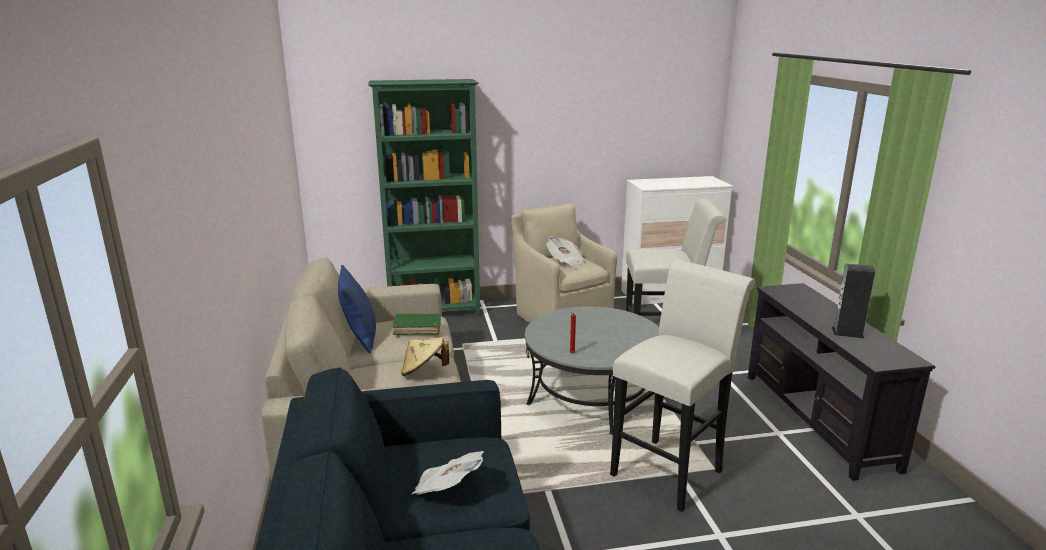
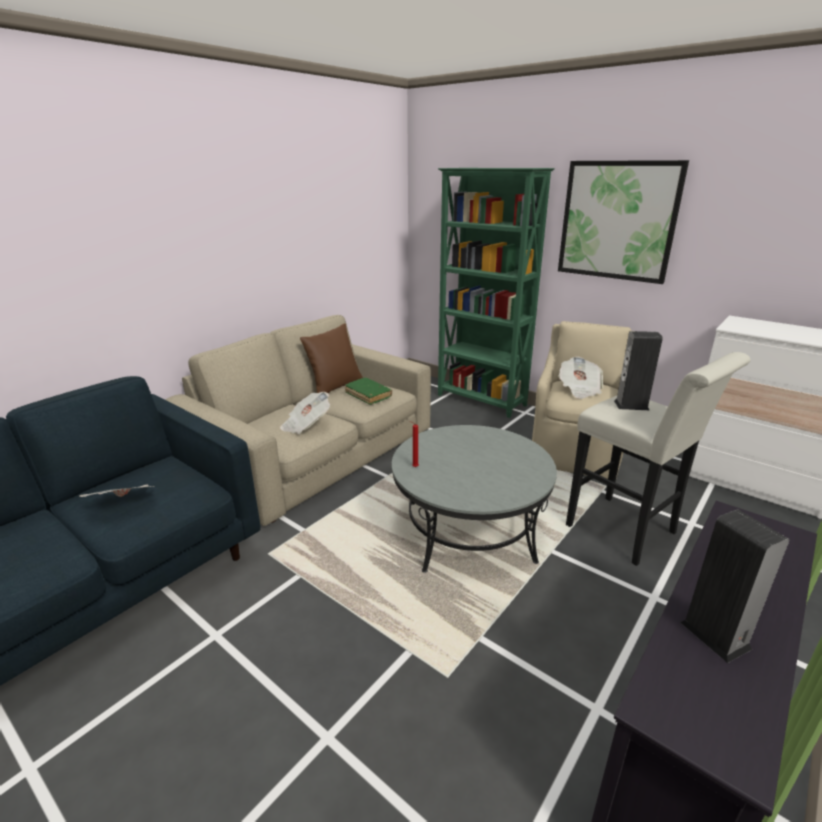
camera: 50 degrees right, 5 degrees up
blue pillow [338,265,376,353] -> brown pillow [300,323,363,393]
beige hat [401,337,449,376] -> newspaper [280,392,330,434]
white stool [610,260,755,512] -> none
none -> picture [558,160,689,284]
none -> speaker [614,331,663,410]

